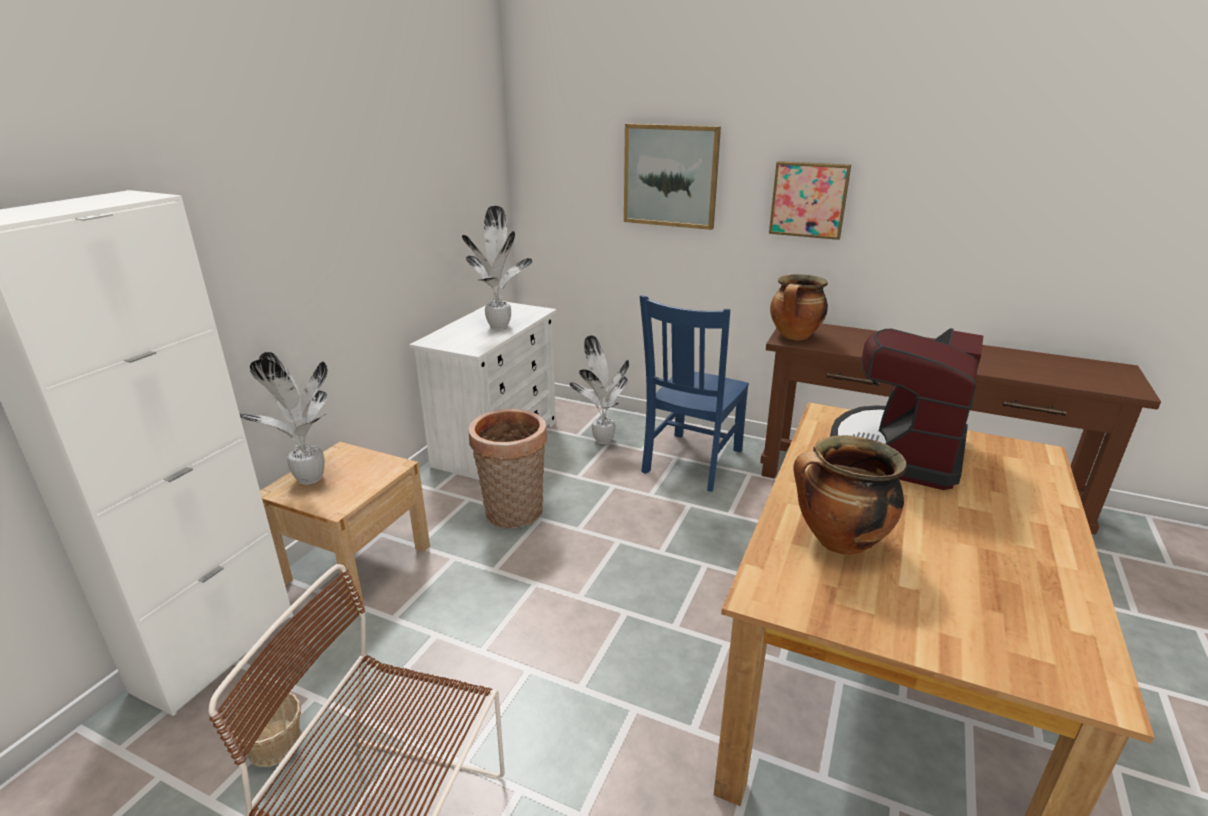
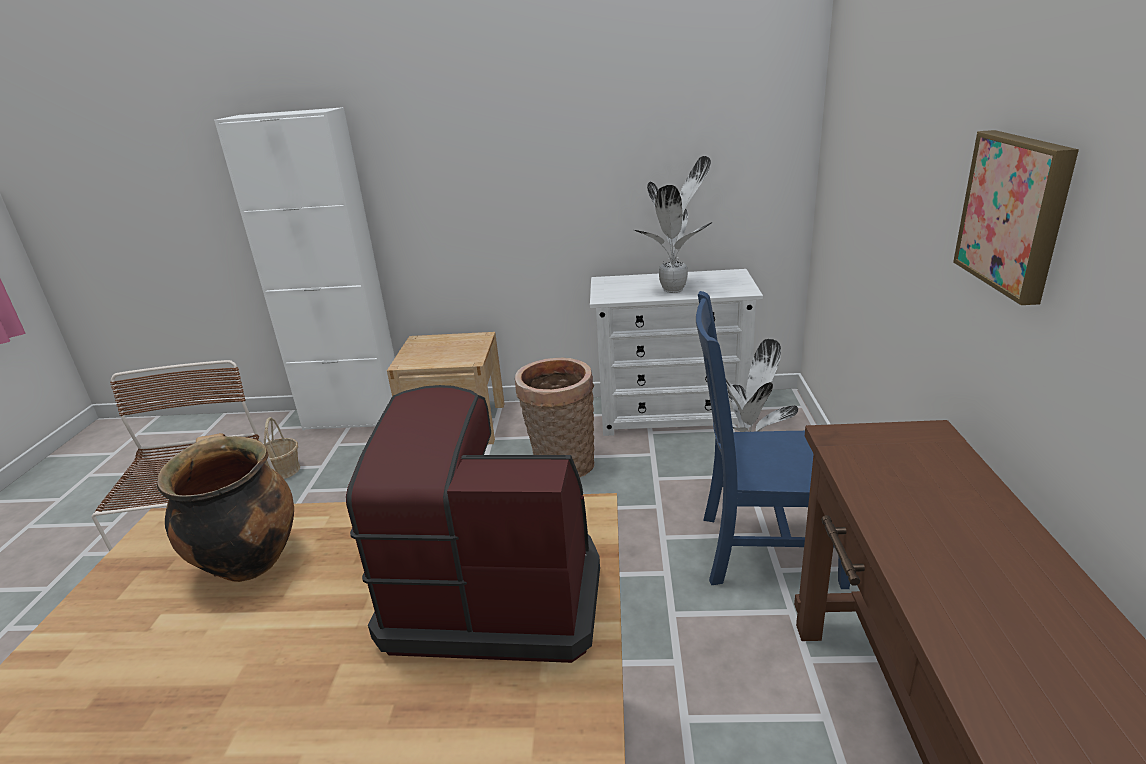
camera: 70 degrees right, 0 degrees up
potted plant [240,352,327,485] -> none
picture [624,123,721,230] -> none
cooking pot [770,274,828,340] -> none

